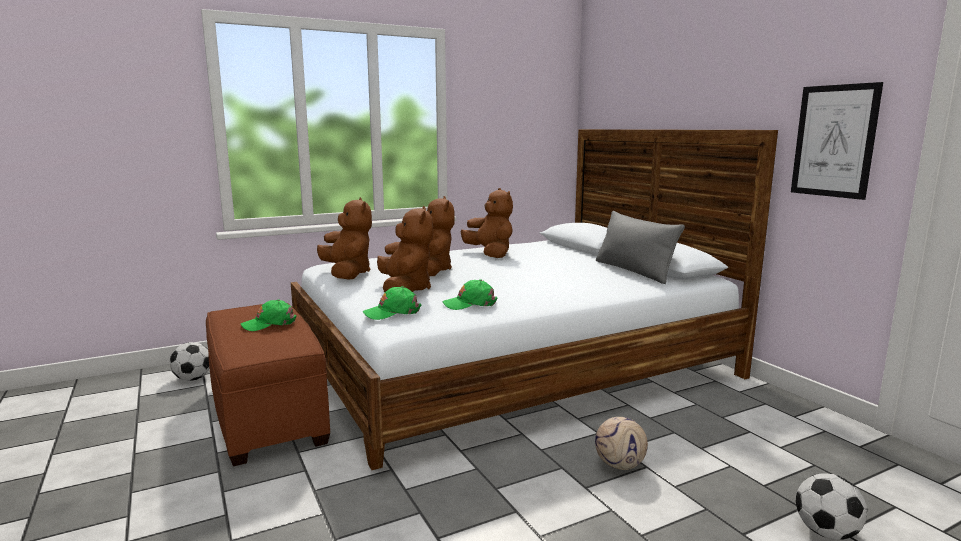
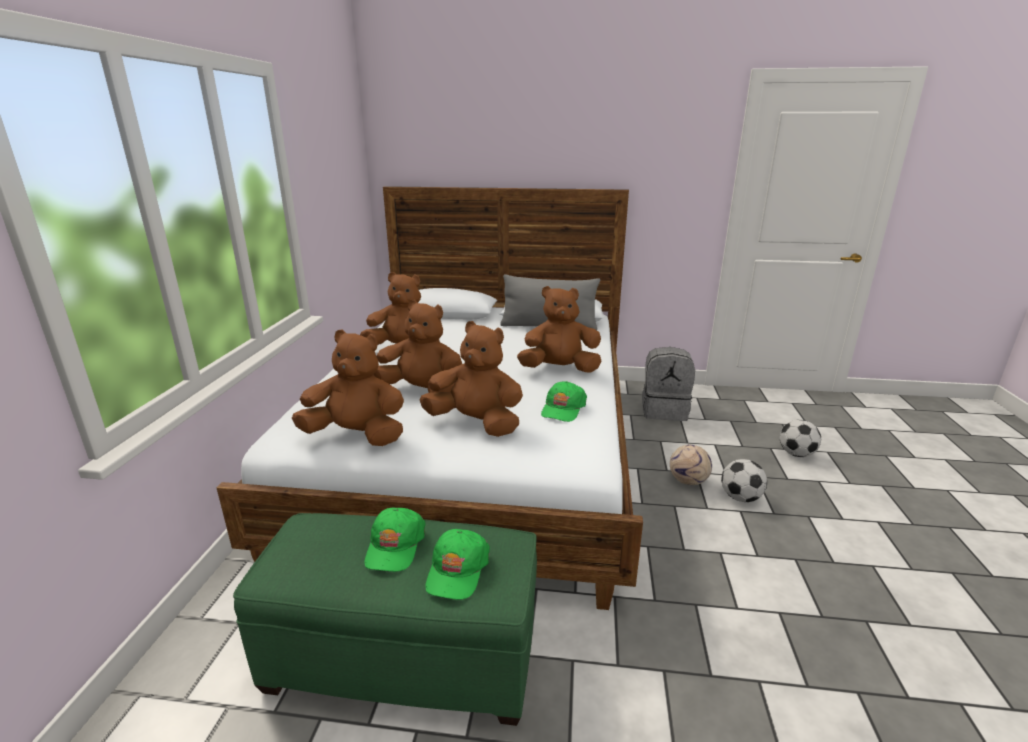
camera: 55 degrees left, 10 degrees up
football [170,342,210,381] -> football moved to [721,459,767,502]
brown ottoman [206,303,330,466] -> green ottoman [233,513,537,726]
green cap [363,286,421,320] -> green cap moved to [425,529,490,600]
picture [791,82,883,200] -> none
none -> brown plush toy [517,286,601,373]
none -> grey backpack [642,347,695,421]

